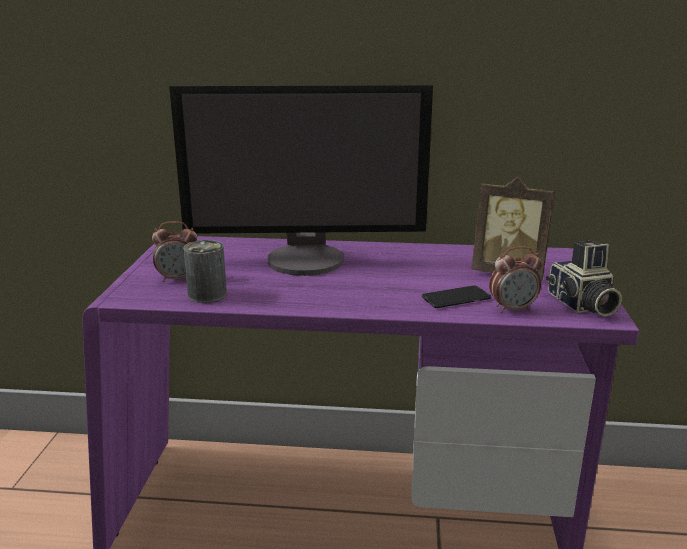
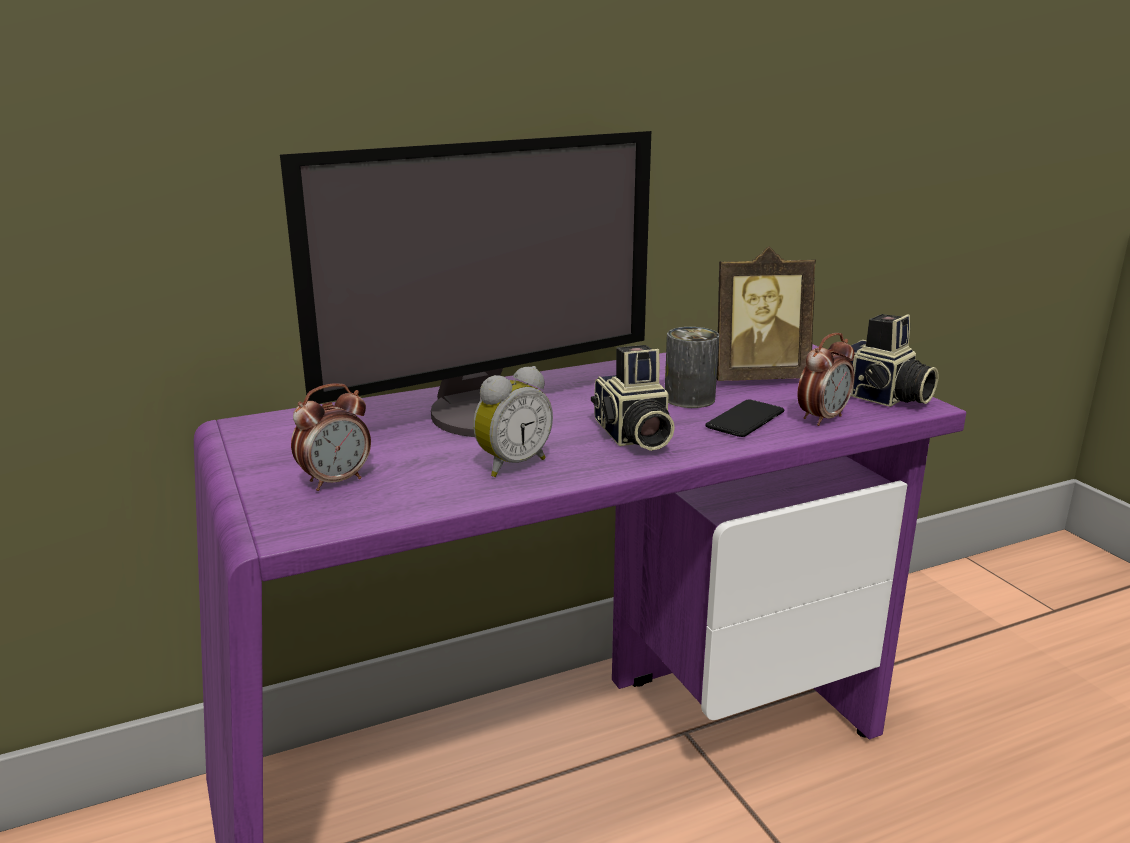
camera: 30 degrees left, 0 degrees up
can [183,240,227,303] -> can moved to [665,327,719,408]
none -> alarm clock [473,366,553,477]
none -> camera [591,345,675,451]

